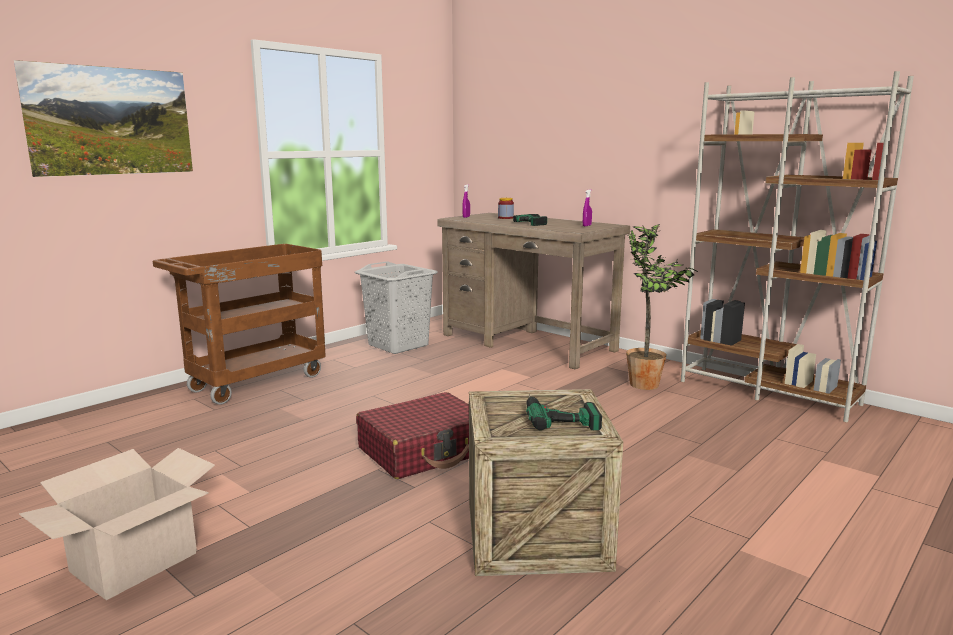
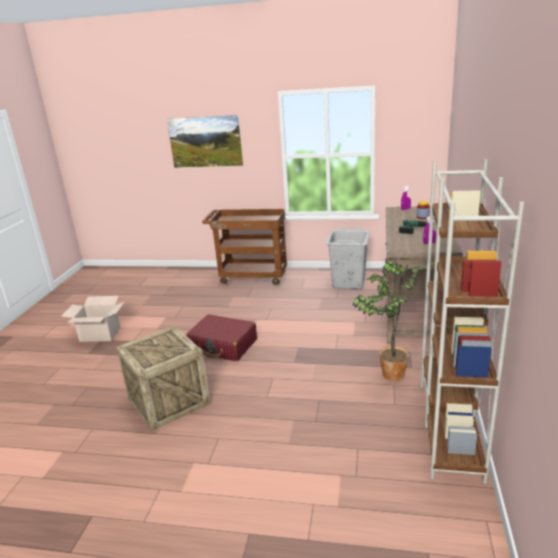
camera: 60 degrees right, 10 degrees up
power drill [526,395,602,430] -> none

